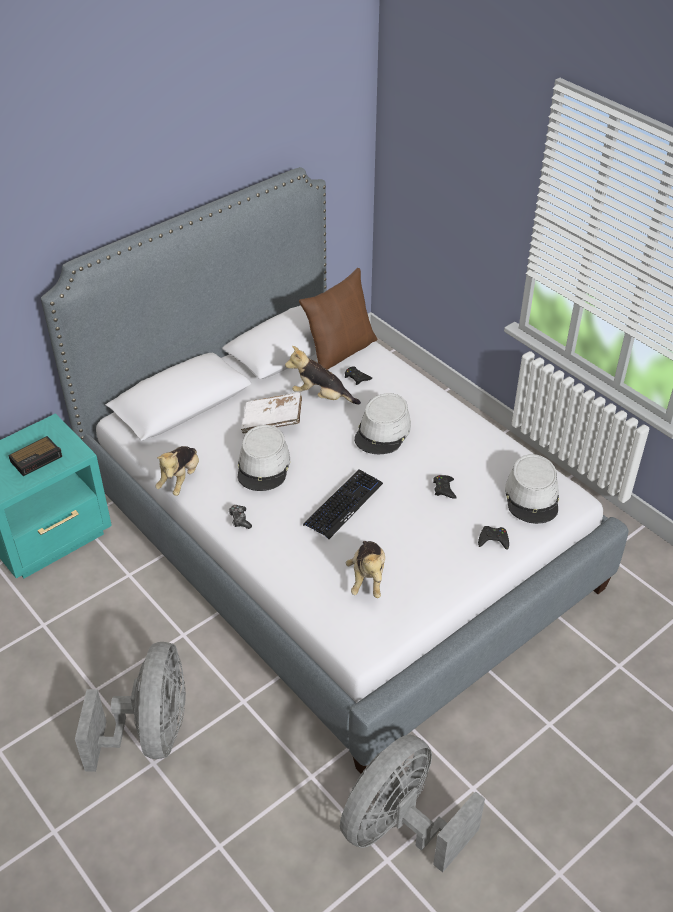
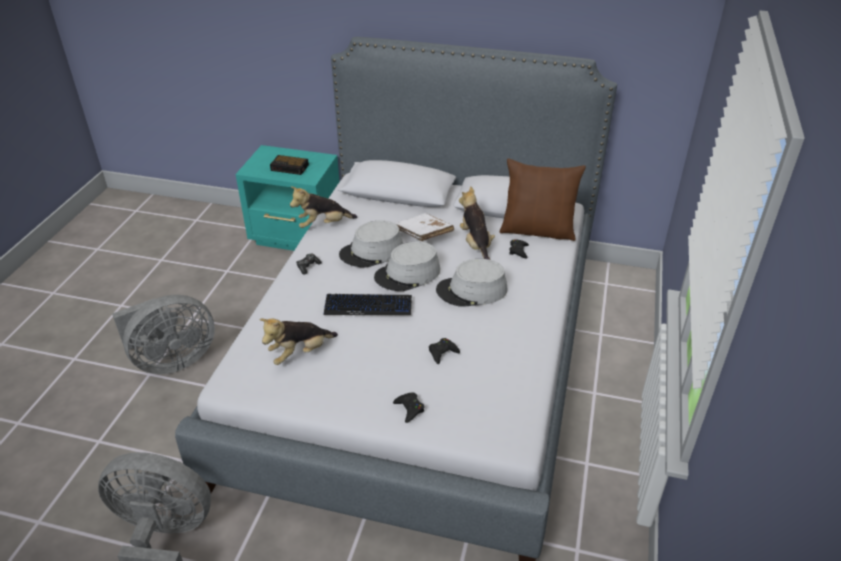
camera: 55 degrees right, 5 degrees down
grey hat [505,454,559,524] -> grey hat moved to [374,241,440,291]

